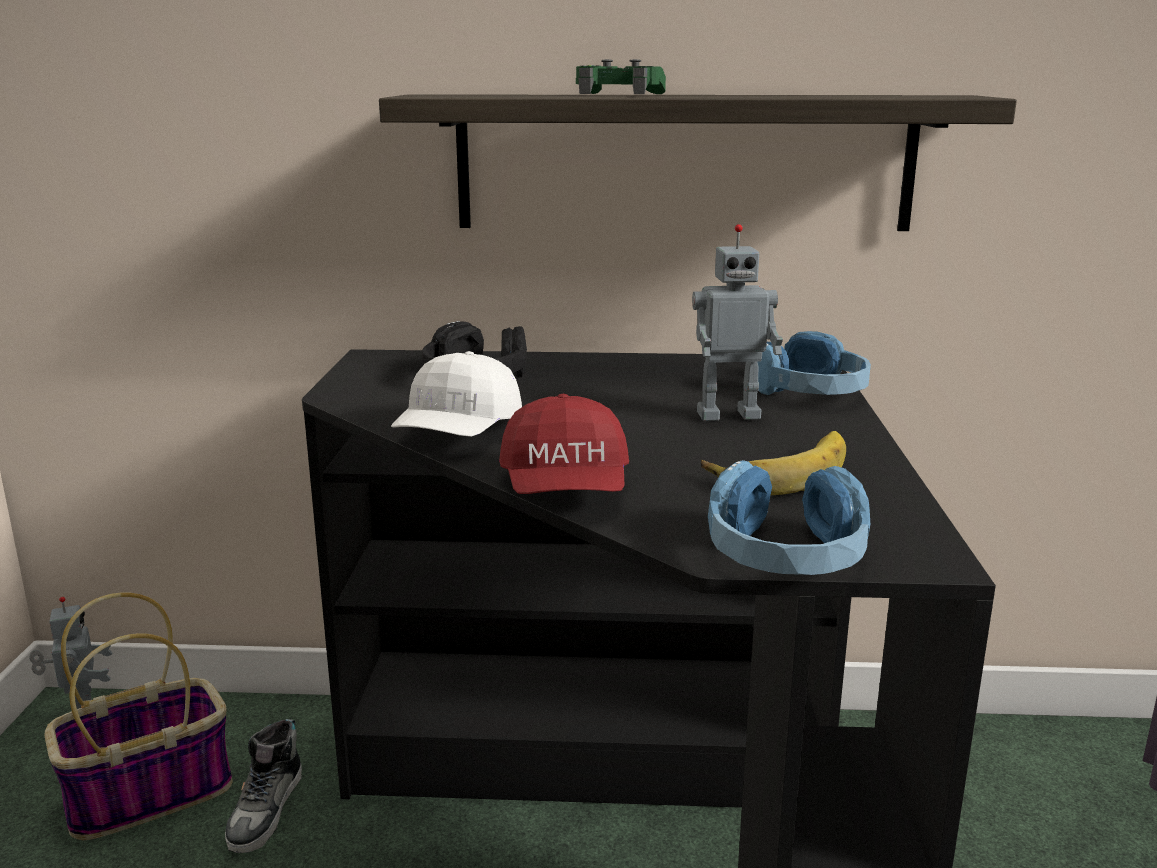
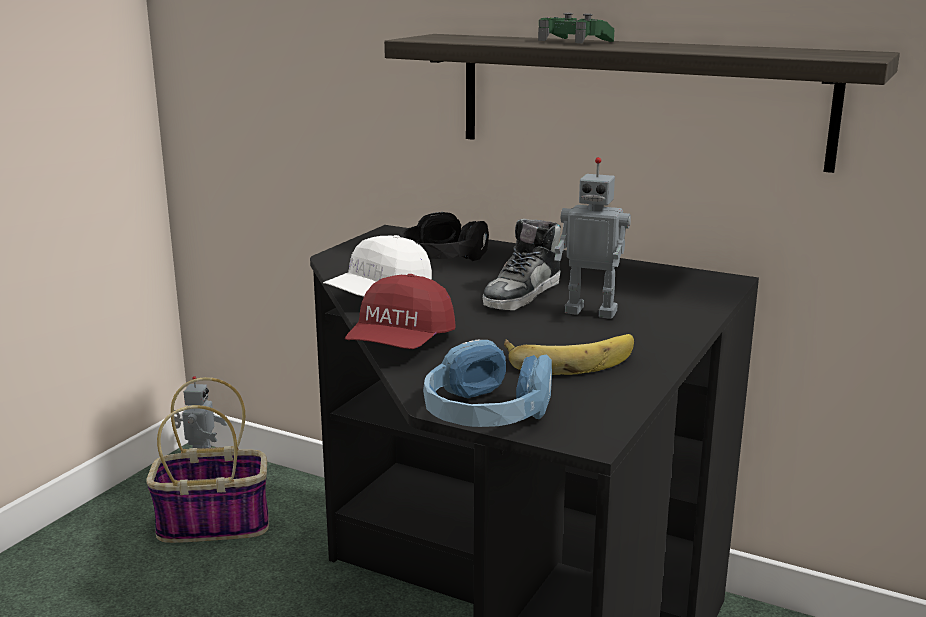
camera: 25 degrees right, 0 degrees up
shoe [225,719,302,853] -> shoe moved to [483,219,561,310]
blue headphones [757,331,871,395] -> none

